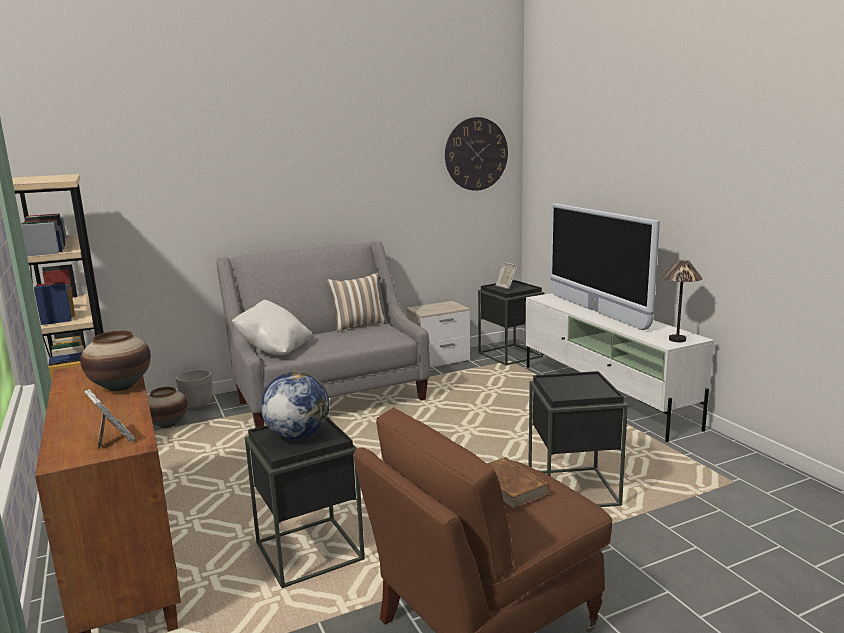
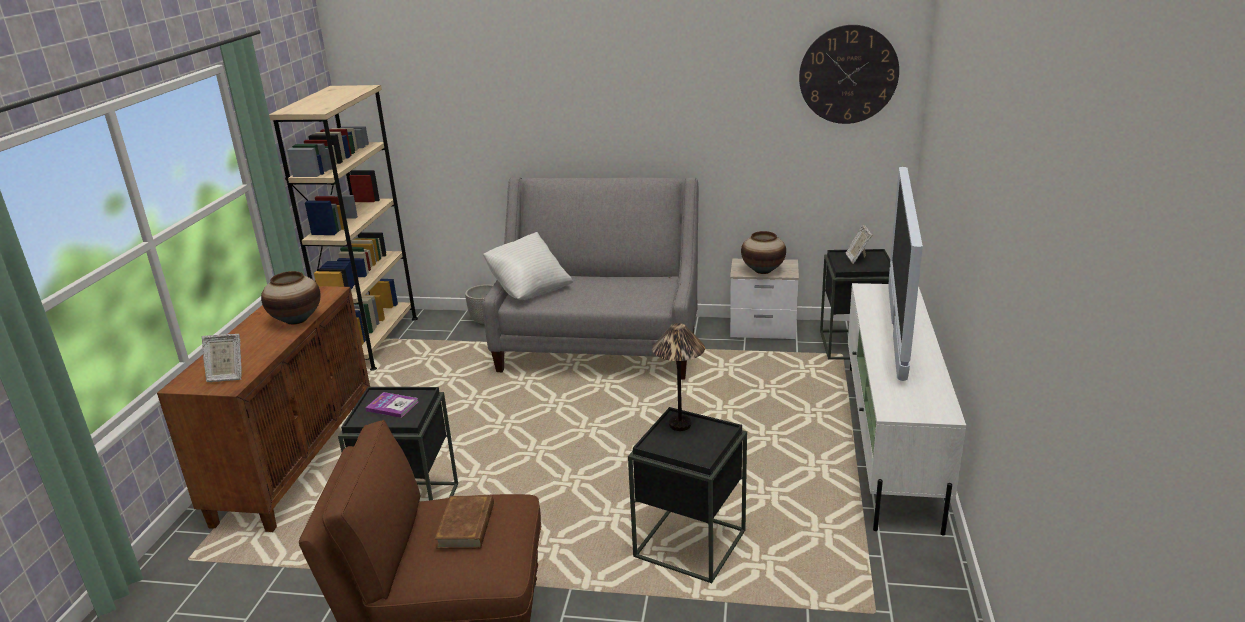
camera: 35 degrees right, 10 degrees up
picture frame [84,389,135,449] -> picture frame turned 90 degrees clockwise [202,334,242,382]
vase [147,387,188,428] -> vase moved to [741,231,786,274]
globe [261,372,329,439] -> book [365,392,418,418]
pillow [327,273,387,332] -> none
table lamp [662,260,703,342] -> table lamp moved to [652,323,705,431]

